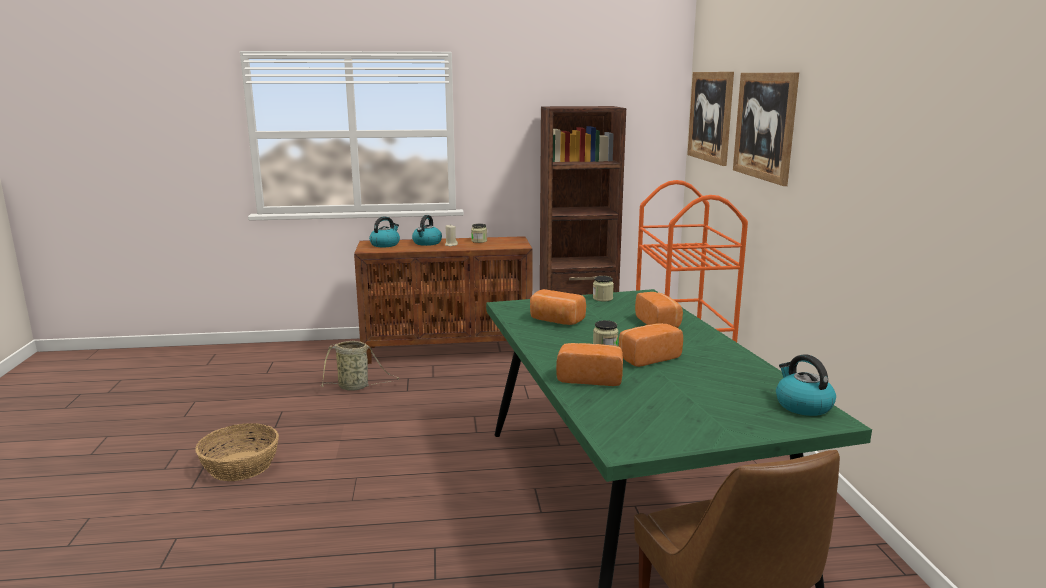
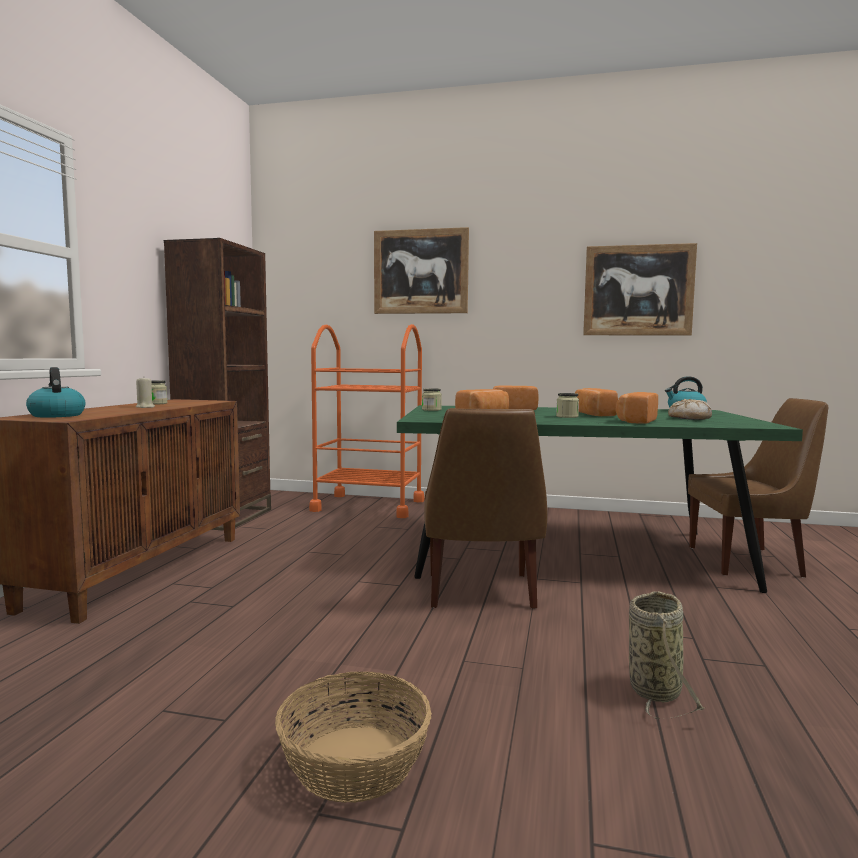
camera: 70 degrees left, 10 degrees down
basket [322,341,399,391] -> basket moved to [629,591,705,719]
kettle [412,215,442,246] -> none
picture [687,72,734,166] -> picture moved to [583,243,697,335]
none -> brown chair [424,408,547,609]
none -> bread [668,399,712,420]

